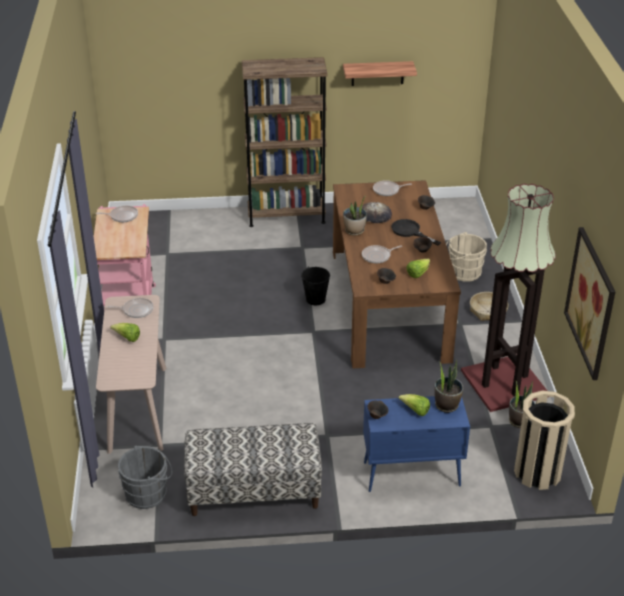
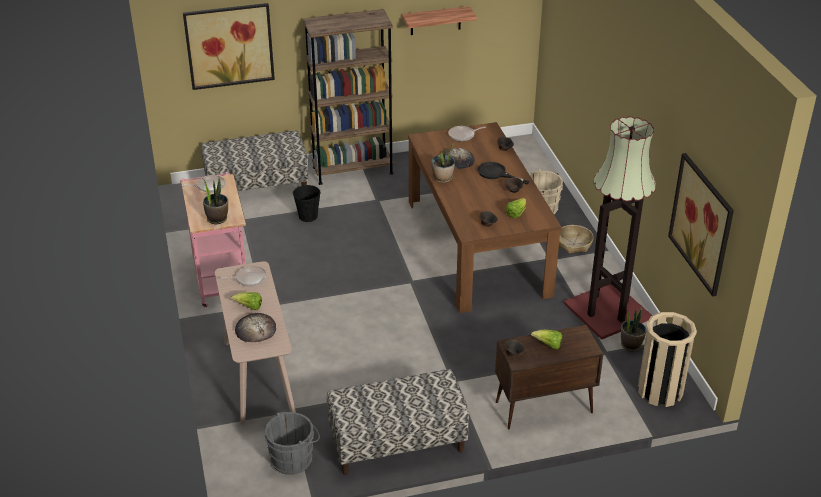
camera: 10 degrees left, 0 degrees up
black bucket [301,266,330,305] -> black bucket moved to [293,185,320,222]
frying pan [362,245,402,263] -> none
blue cabinet [363,396,470,492] -> brown cabinet [495,325,603,429]
potted plant [434,359,463,413] -> potted plant moved to [203,177,228,225]
none -> picture [183,3,275,90]
none -> bench [201,130,308,191]
none -> bread [235,313,276,342]

